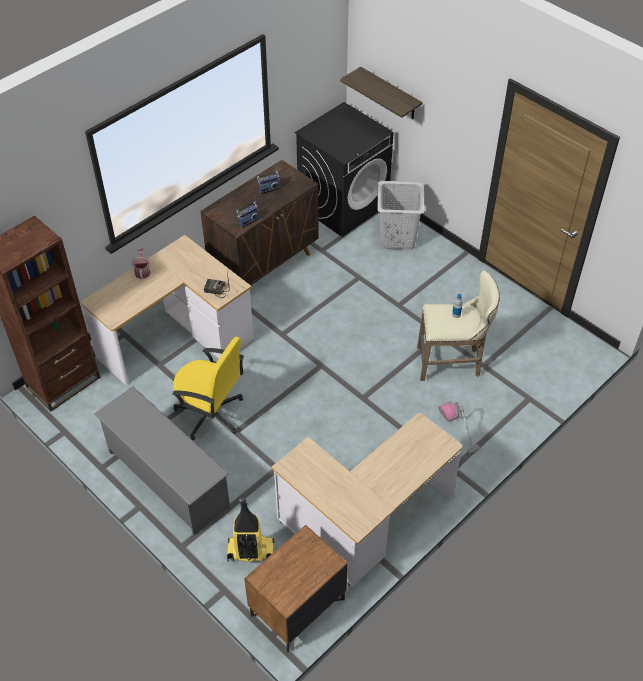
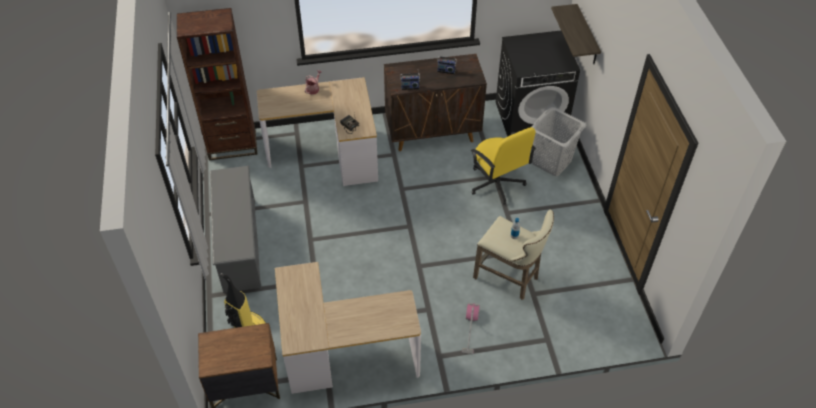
camera: 35 degrees right, 0 degrees up
yellow office chair [172,337,244,440] -> yellow office chair moved to [471,127,536,205]

